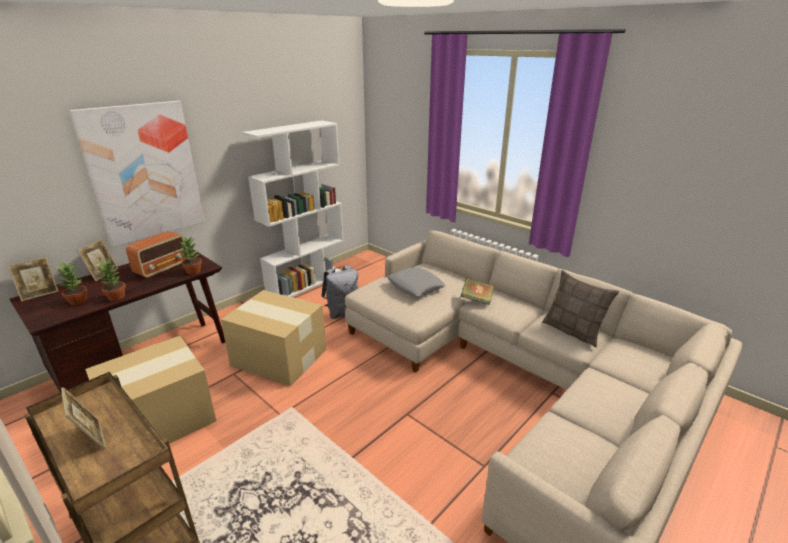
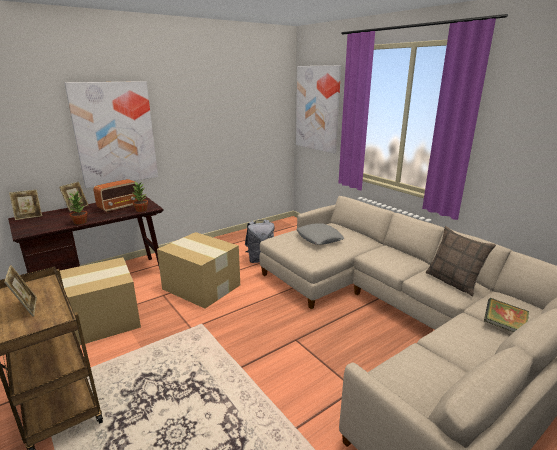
camera: 10 degrees right, 5 degrees down
potted plant [55,261,87,305] -> none
white bookcase [242,120,344,297] -> none
book [461,278,495,305] -> book moved to [484,298,529,332]
none -> picture [296,65,341,153]

